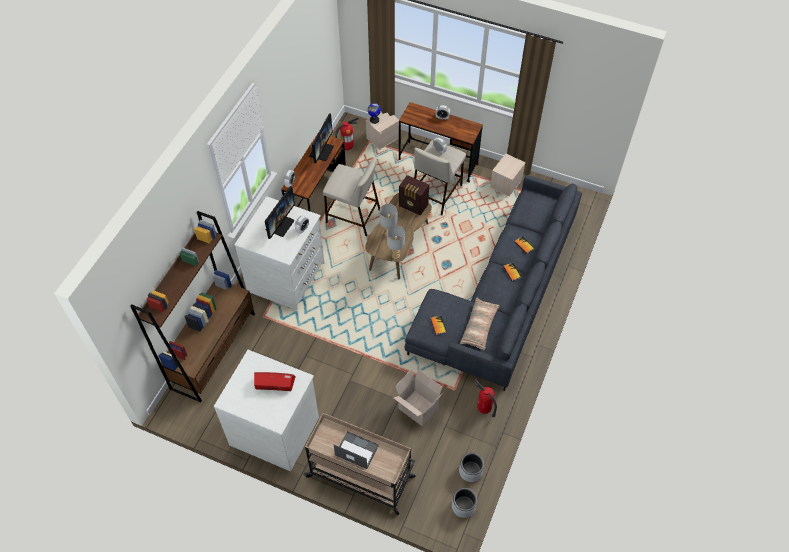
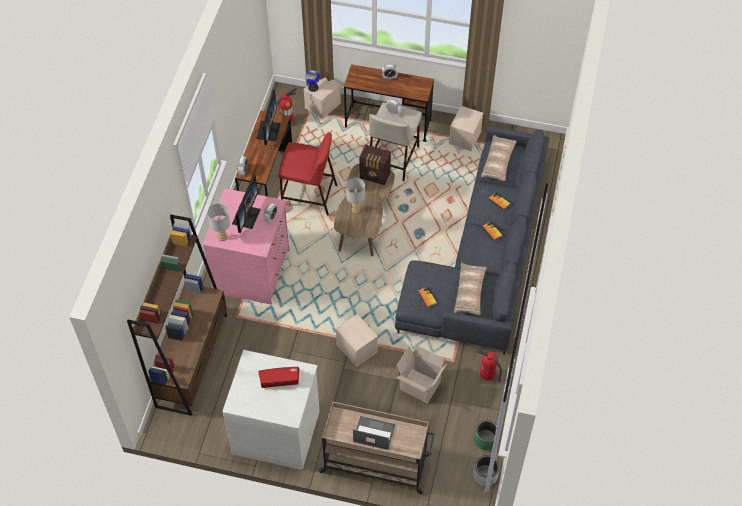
camera: 10 degrees left, 0 degrees up
white dresser [234,196,324,310] -> pink dresser [203,188,290,305]
beige stool [323,159,380,236] -> red stool [278,132,337,215]
grey table lamp [387,225,405,259] -> grey table lamp moved to [207,204,230,241]
grey planter [459,452,484,482] -> green planter [474,420,497,451]
none -> beige storage box [336,314,378,367]
none -> pillow [481,135,517,181]

